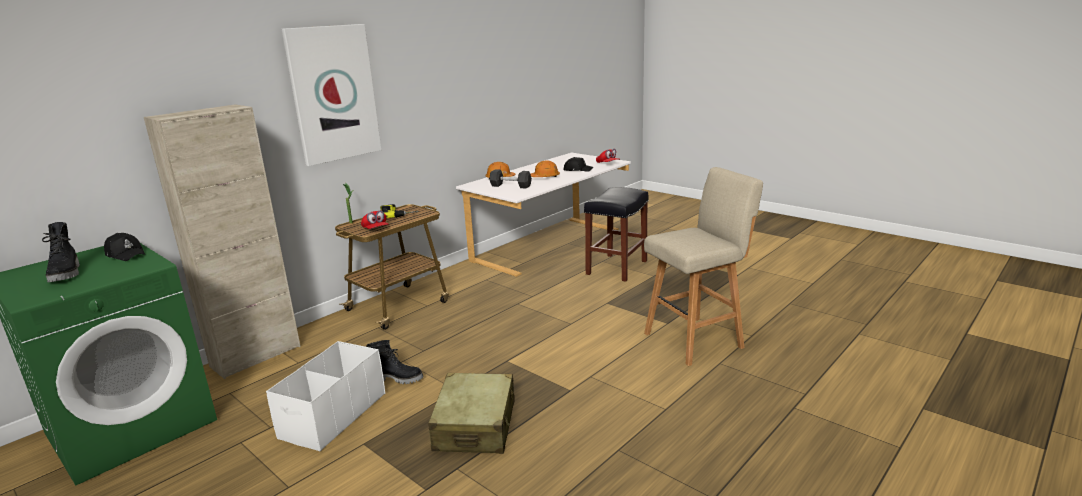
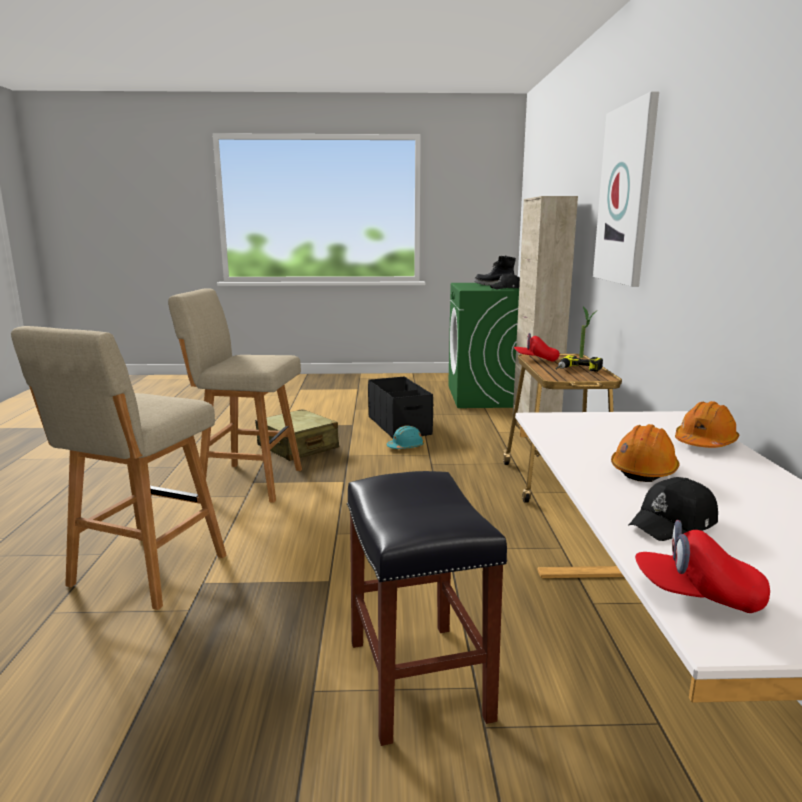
camera: 135 degrees right, 5 degrees down
white storage box [266,341,385,451] -> black storage box [368,377,433,438]
black boot [366,340,423,384] -> turquoise hard hat [387,426,424,449]
grey dumbbell [489,169,532,189] -> none
none -> beige stool [168,288,302,503]

